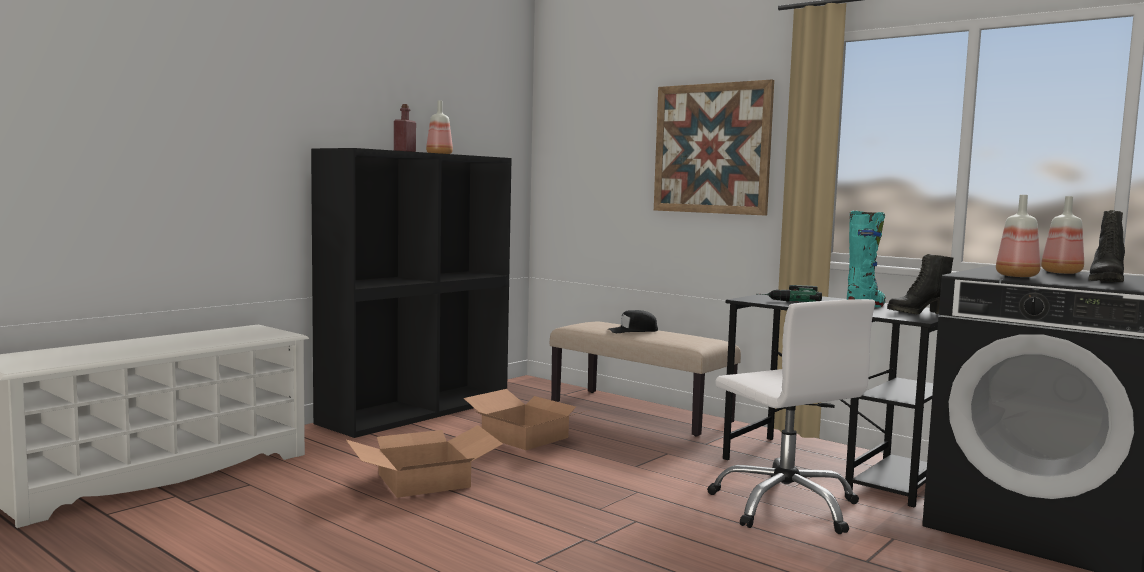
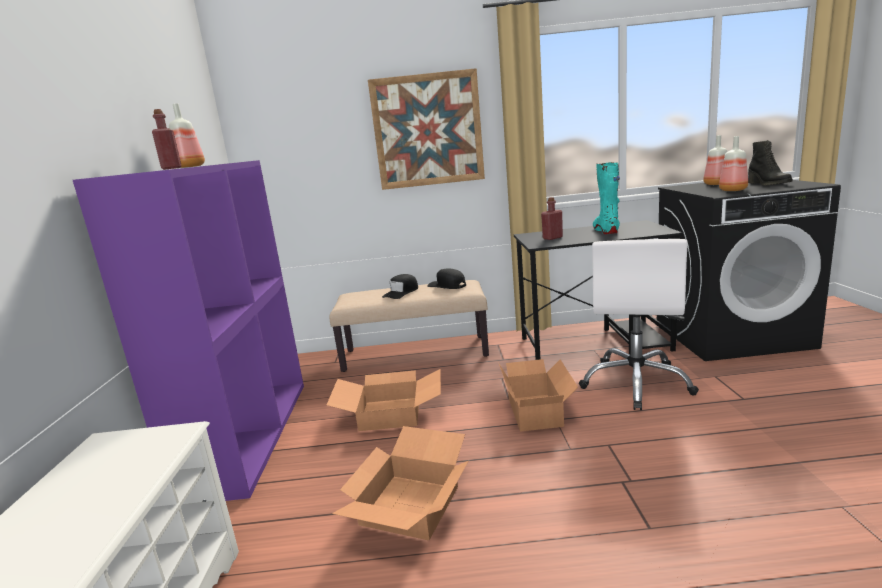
camera: 40 degrees left, 10 degrees up
black bookcase [311,148,512,438] -> purple bookcase [73,160,304,501]
white office chair [707,299,875,534] -> white office chair turned 90 degrees clockwise [579,239,699,410]
power drill [757,285,822,302] -> red bottle [541,197,563,240]
black boot [887,254,953,315] -> none
none -> black cap [427,269,466,289]
none -> cardboard box [498,359,578,432]

